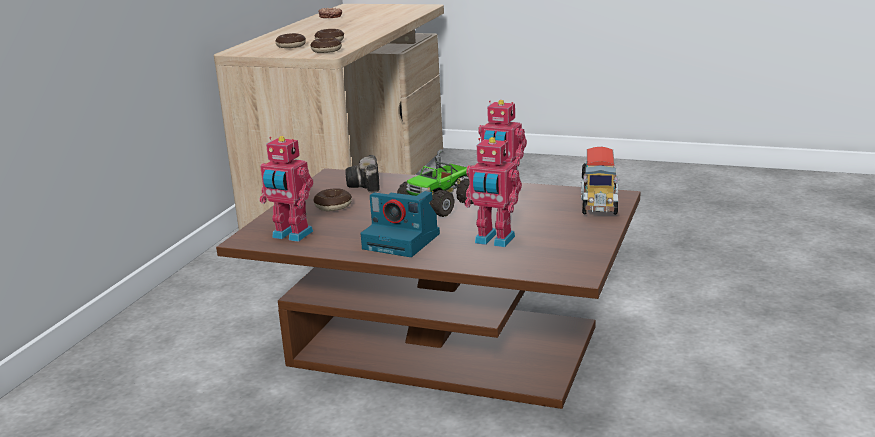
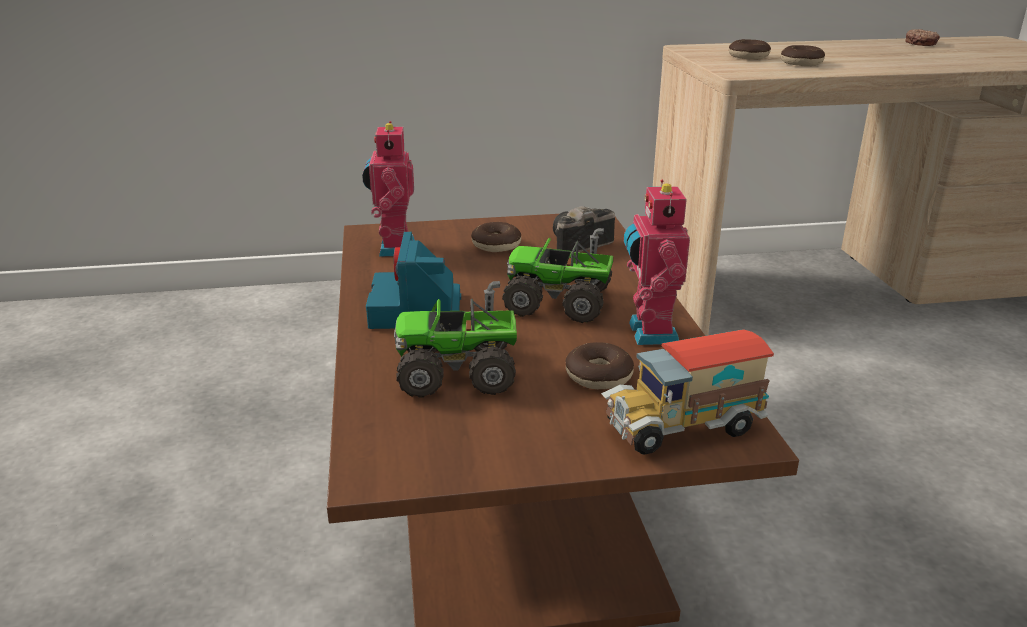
camera: 60 degrees right, 5 degrees up
donut [310,37,342,53] -> donut moved to [565,342,634,389]
toy robot [465,137,522,247] -> toy truck [394,281,517,398]

